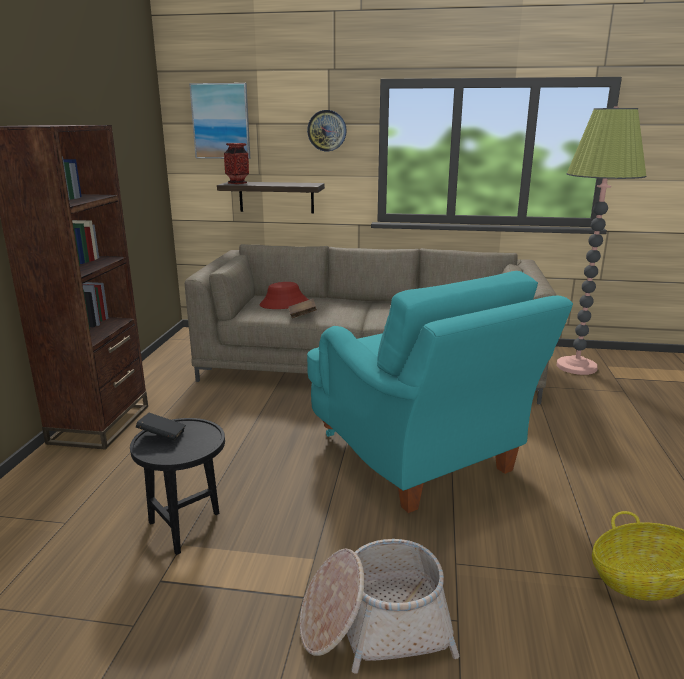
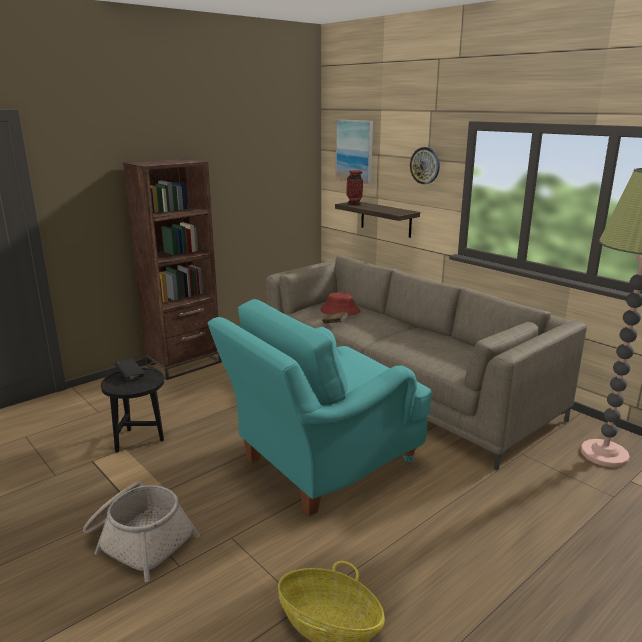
camera: 40 degrees right, 0 degrees up
turquoise armchair [307,271,573,513] -> turquoise armchair turned 45 degrees clockwise [208,299,432,516]

